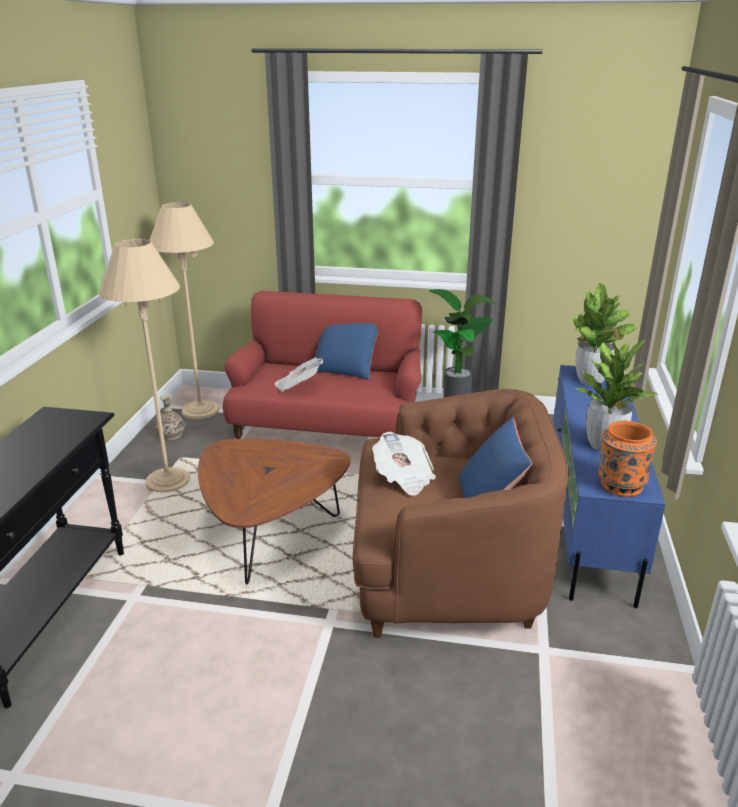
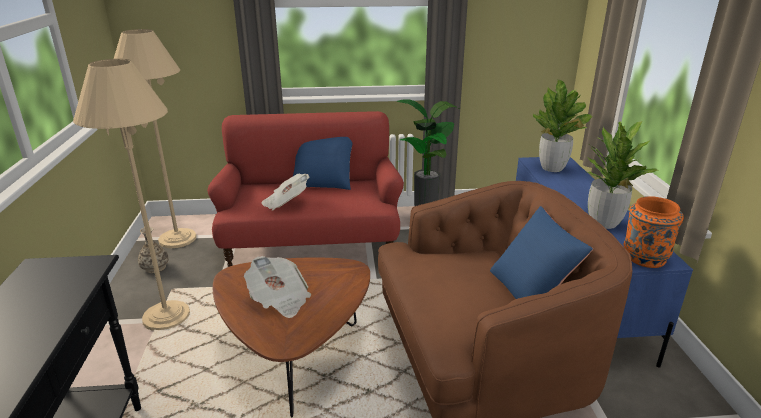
camera: 15 degrees left, 0 degrees up
newspaper [372,432,436,496] -> newspaper moved to [244,256,311,318]

